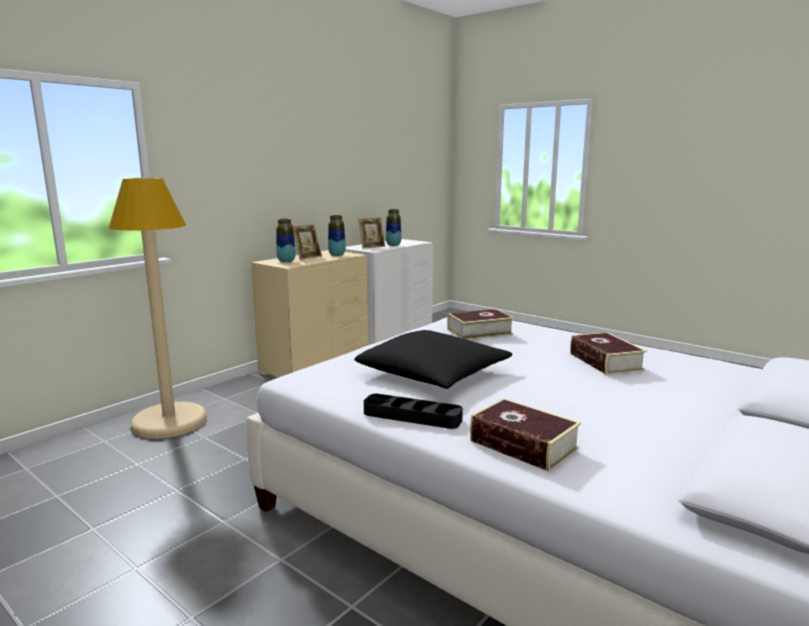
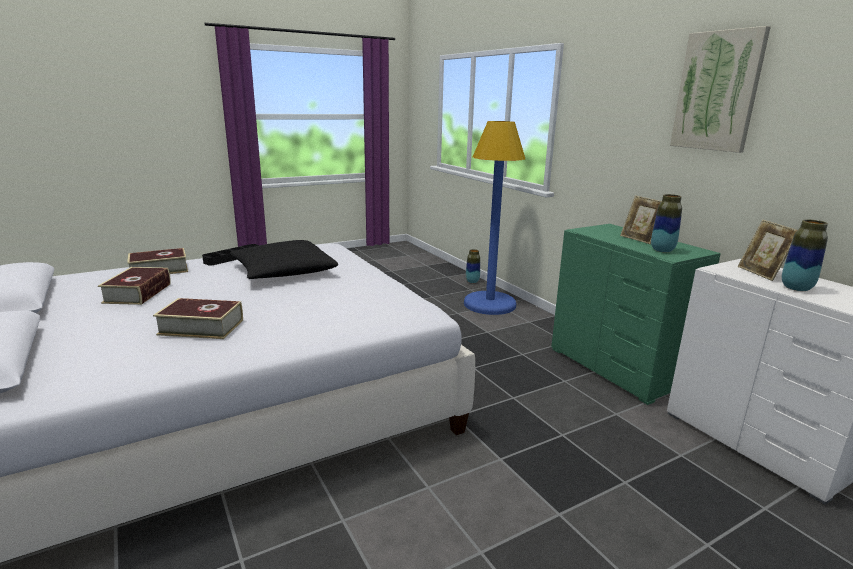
camera: 110 degrees right, 5 degrees up
beige floor lamp [109,178,207,439] -> blue floor lamp [464,121,525,315]
beige dresser [251,250,368,378] -> green dresser [551,224,721,405]
vase [276,219,296,262] -> vase moved to [466,249,480,283]
book [447,309,514,340] -> book moved to [98,267,171,305]
none -> picture [670,26,771,153]

